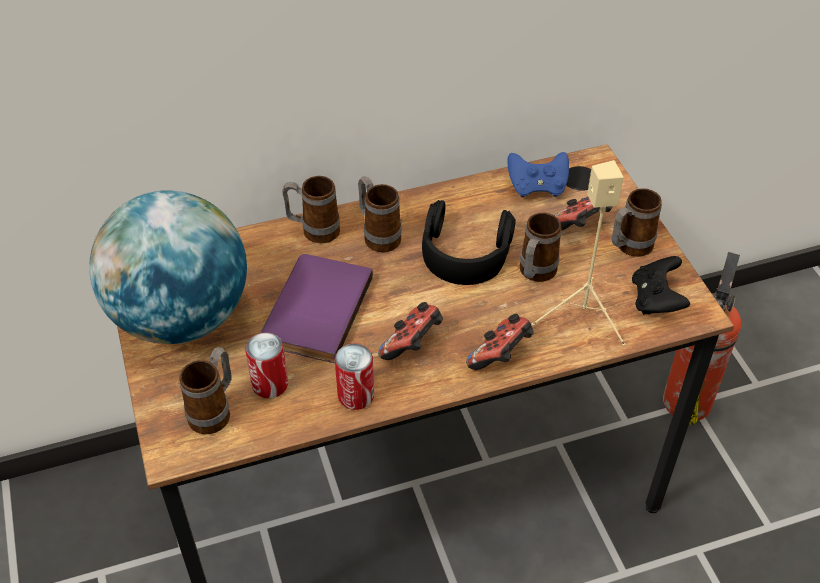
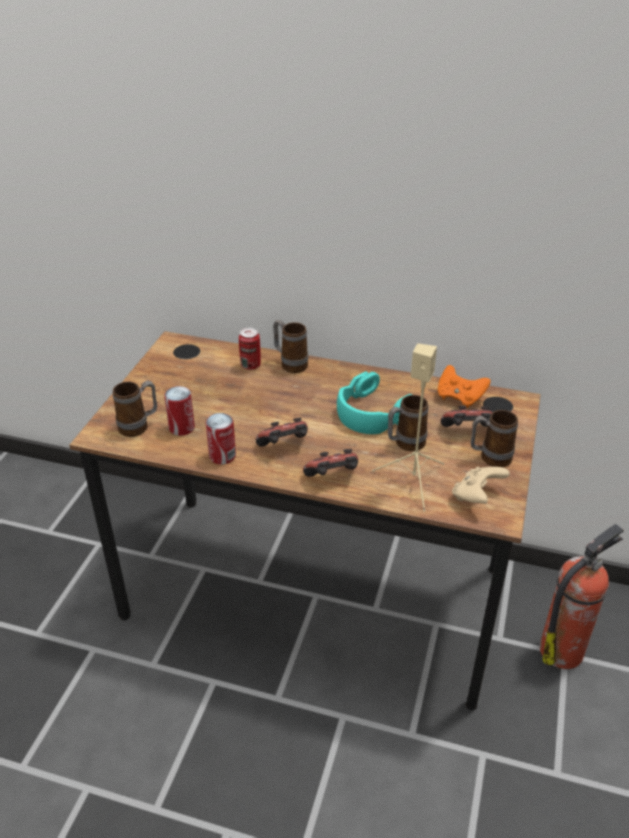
camera: 35 degrees right, 10 degrees down
globe [89,191,247,344] -> none
purple book [261,254,373,363] -> none
mug [358,177,402,252] -> none
black headphones [422,200,516,285] -> turquoise headphones [337,371,413,434]
blue game controller [507,152,569,197] -> orange game controller [438,365,491,408]
black game controller [632,256,690,315] -> beige game controller [452,466,510,504]
none -> can [239,328,261,370]

